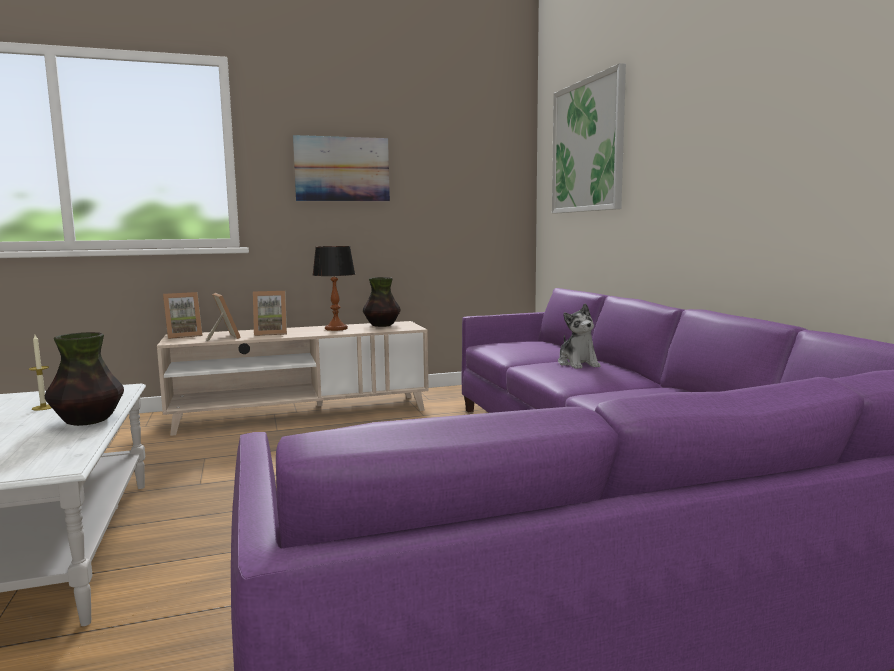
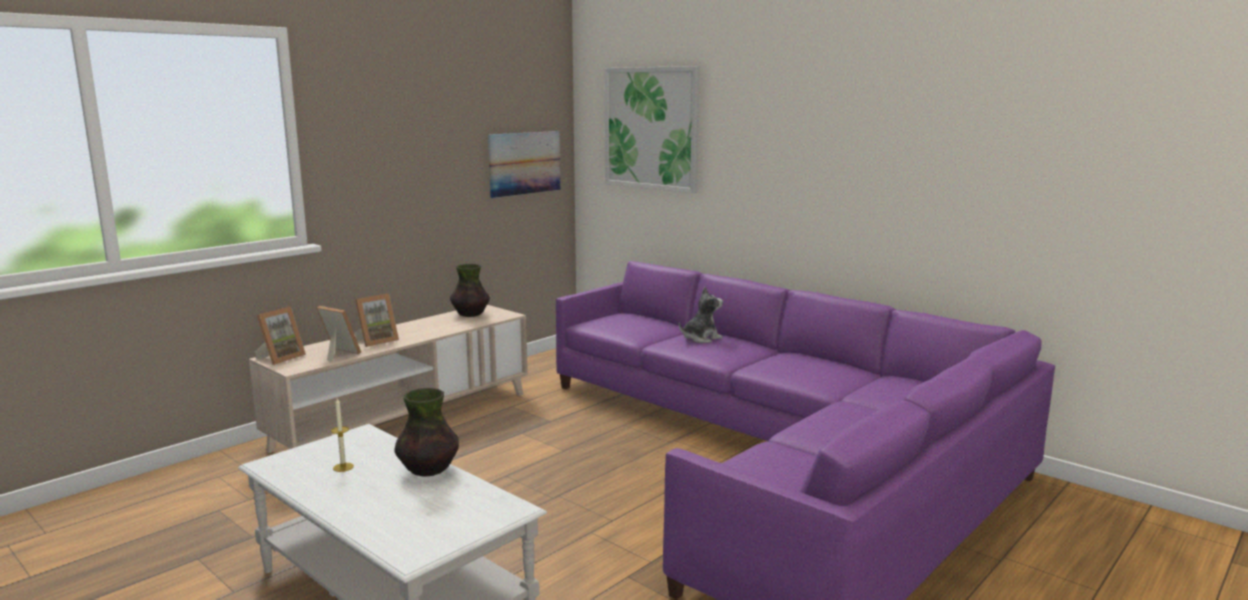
camera: 30 degrees left, 5 degrees up
picture [293,135,390,201] -> picture moved to [488,131,560,198]
table lamp [313,246,355,331] -> none
plush toy [558,303,601,369] -> plush toy turned 75 degrees counterclockwise [679,287,723,343]

